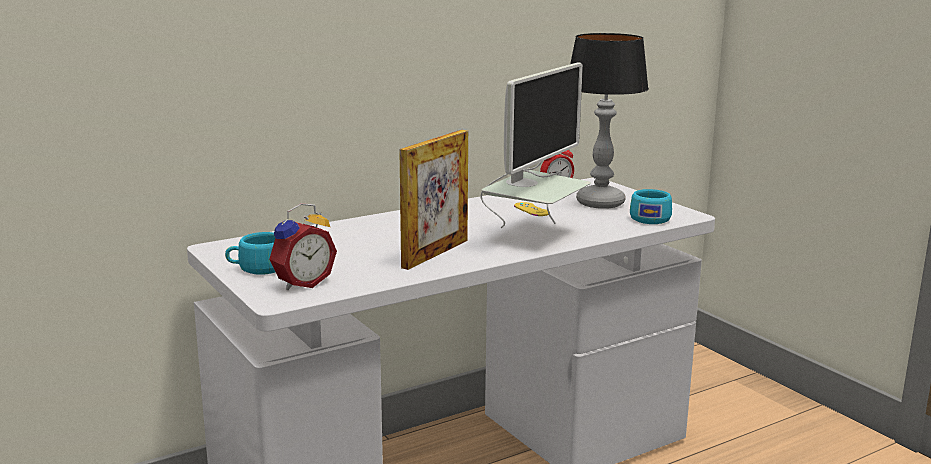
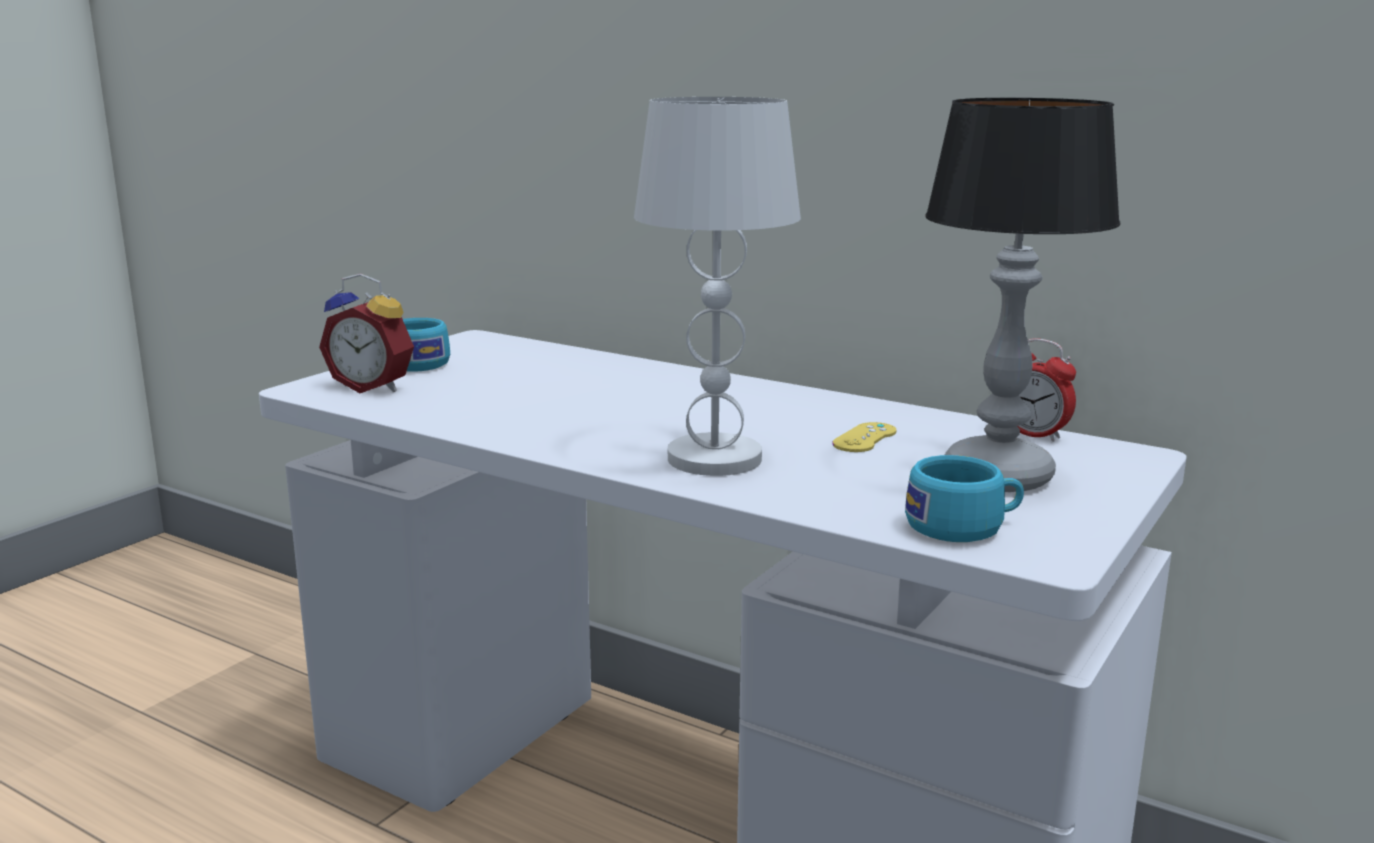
camera: 65 degrees right, 0 degrees up
picture frame [399,130,468,270] -> none
monitor [480,62,591,228] -> white table lamp [634,97,801,476]

